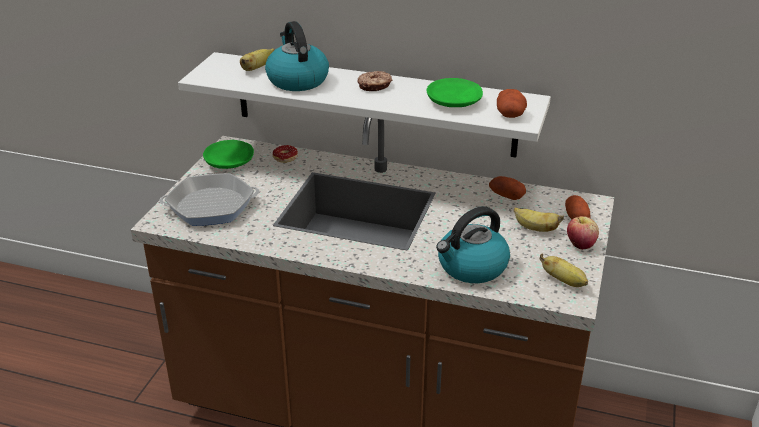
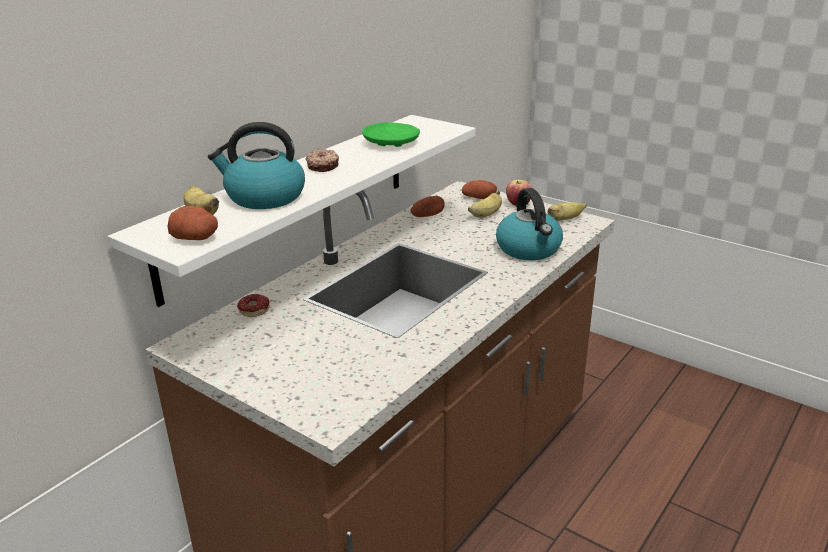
camera: 70 degrees left, 5 degrees down
frying pan [159,173,259,226] -> none
green plate [203,140,254,169] -> none
potato [497,89,527,118] -> potato moved to [167,206,218,240]

